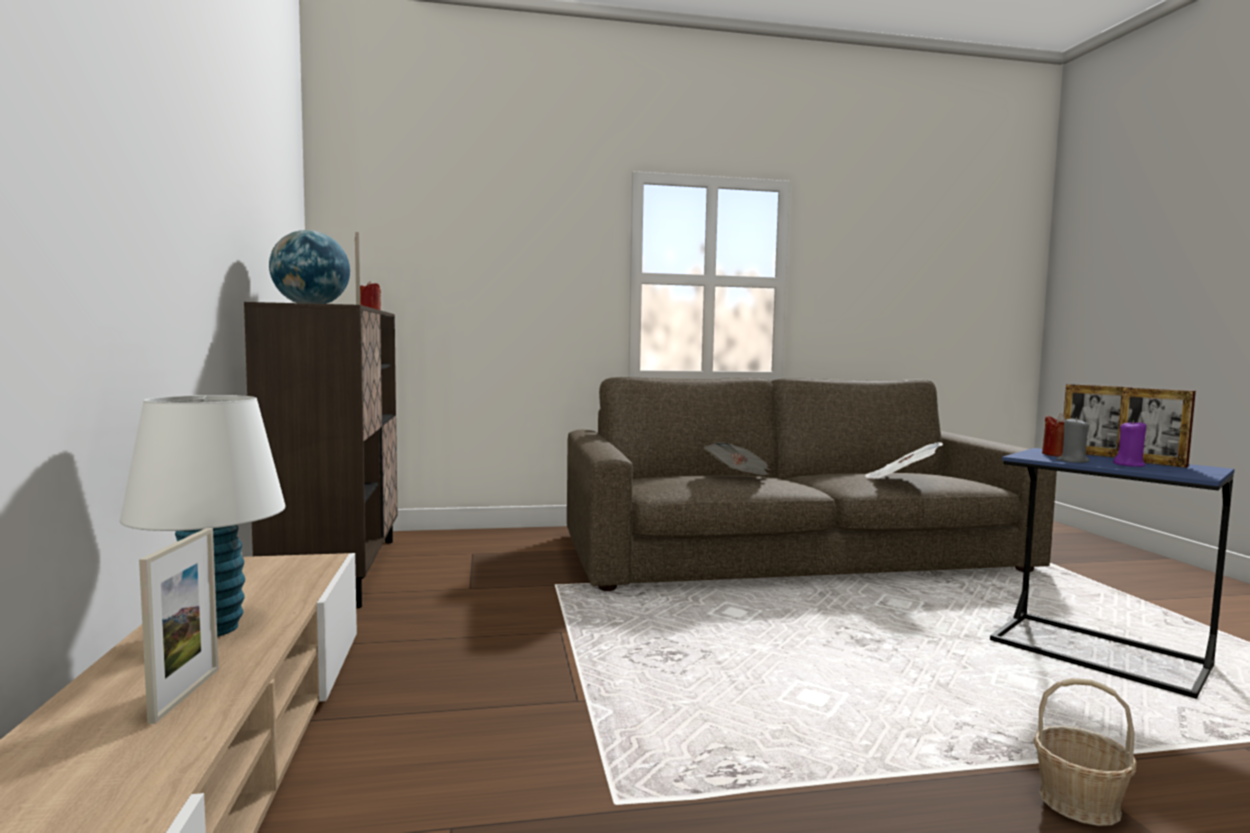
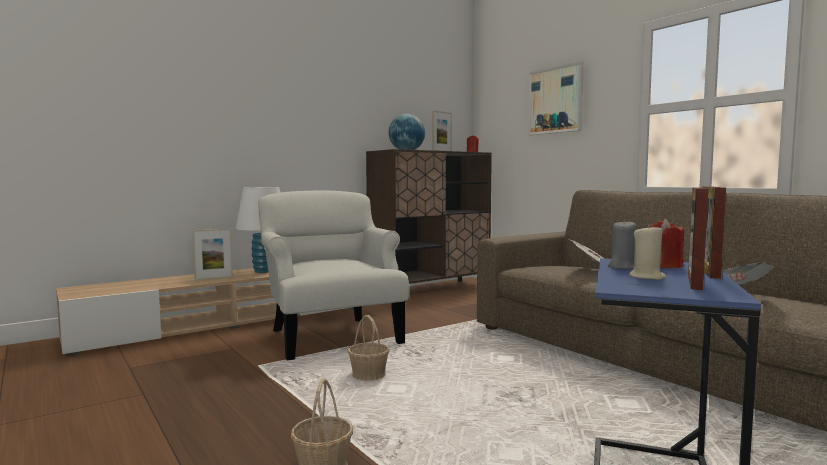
camera: 65 degrees right, 0 degrees up
purple candle [1113,420,1146,467] -> beige candle [629,224,666,280]
none -> white armchair [258,191,409,361]
none -> basket [348,315,390,381]
none -> picture [528,61,584,135]

